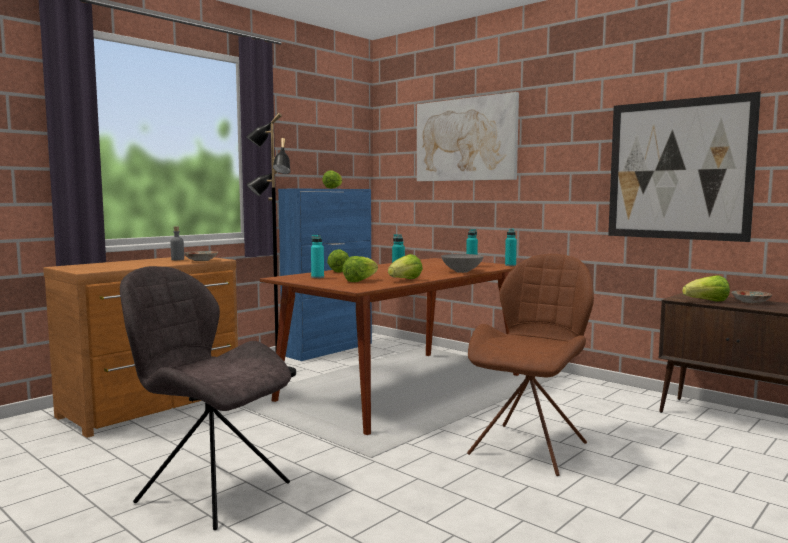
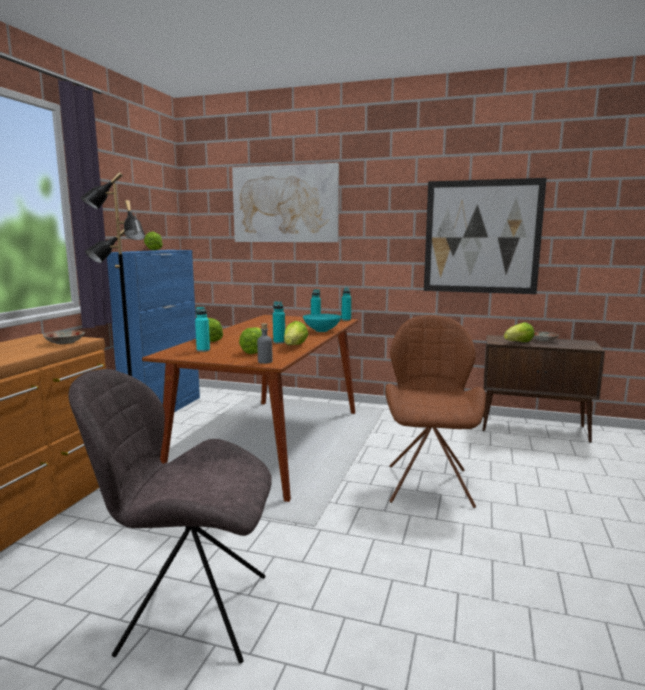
camera: 25 degrees left, 5 degrees up
grey bottle [170,226,184,260] -> grey bottle moved to [257,323,272,364]
grey bowl [441,254,484,273] -> turquoise bowl [303,314,341,332]

